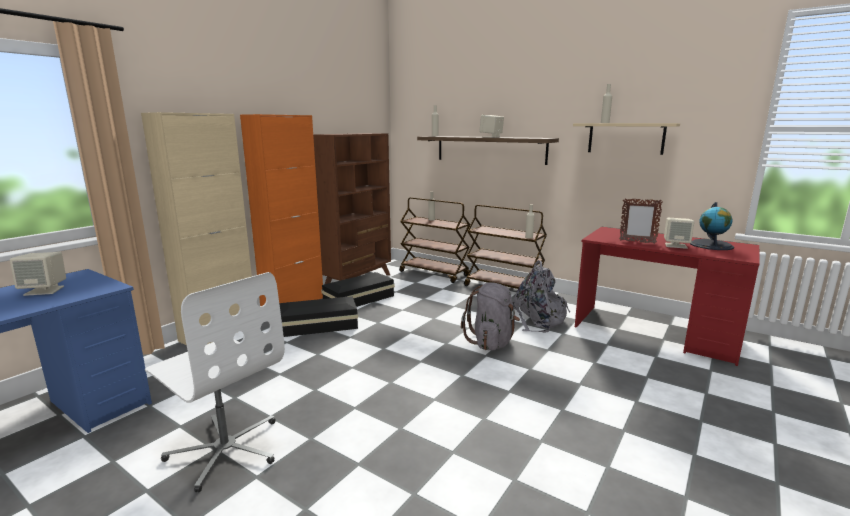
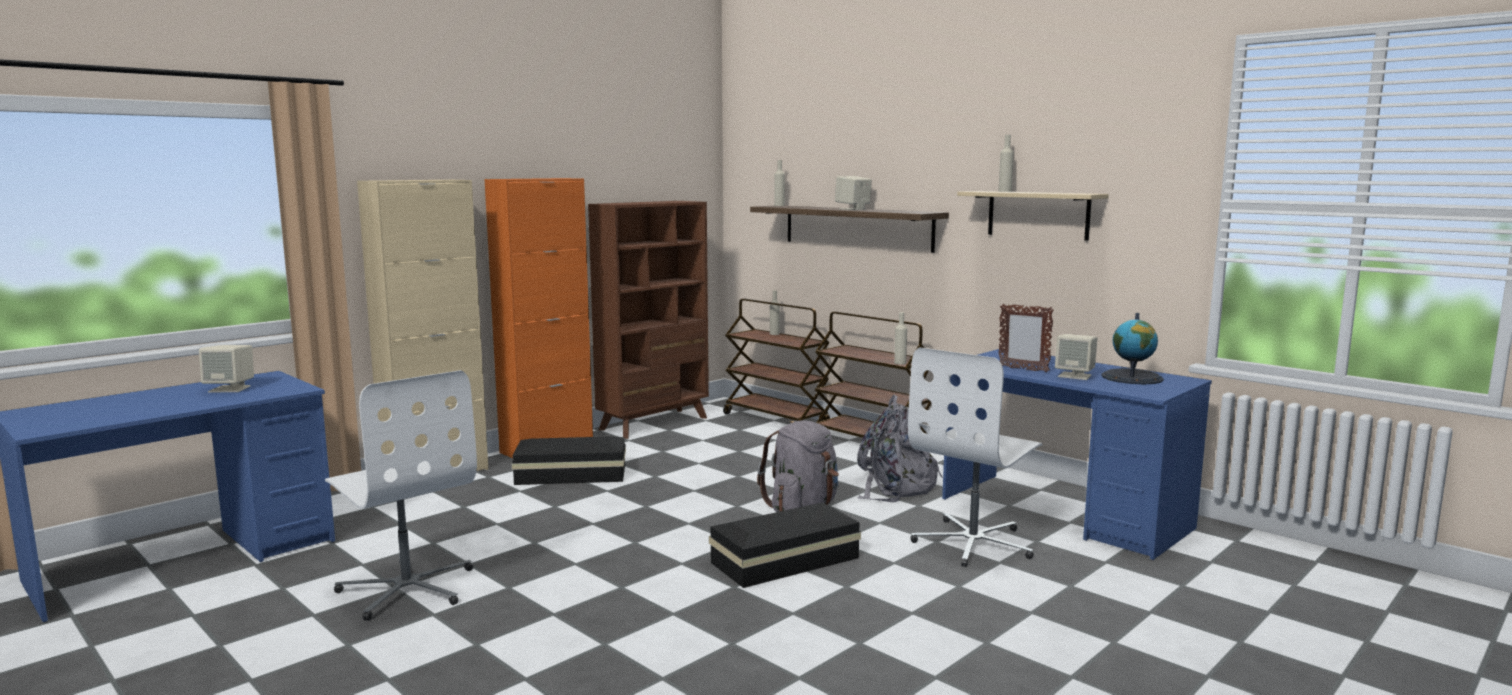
camera: 10 degrees right, 5 degrees down
black storage box [321,272,395,307] -> black storage box moved to [709,502,861,588]
red desk [575,227,760,366] -> blue desk [942,349,1212,560]
none -> white office chair [908,347,1043,567]

